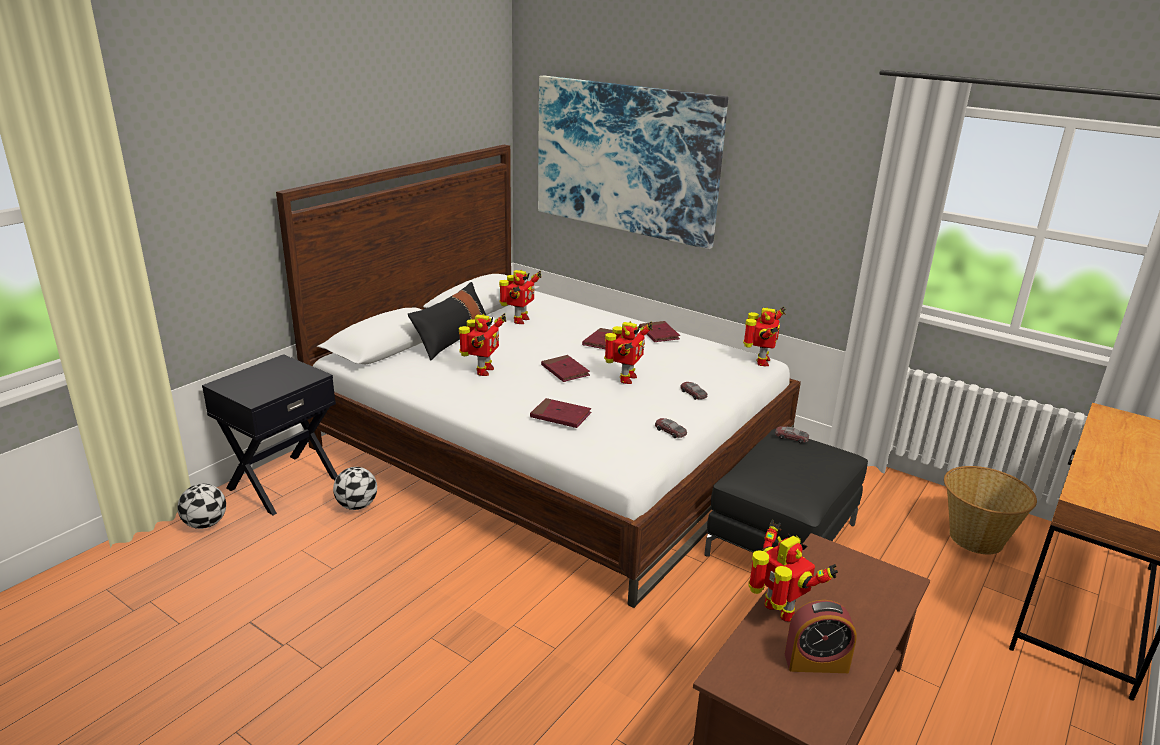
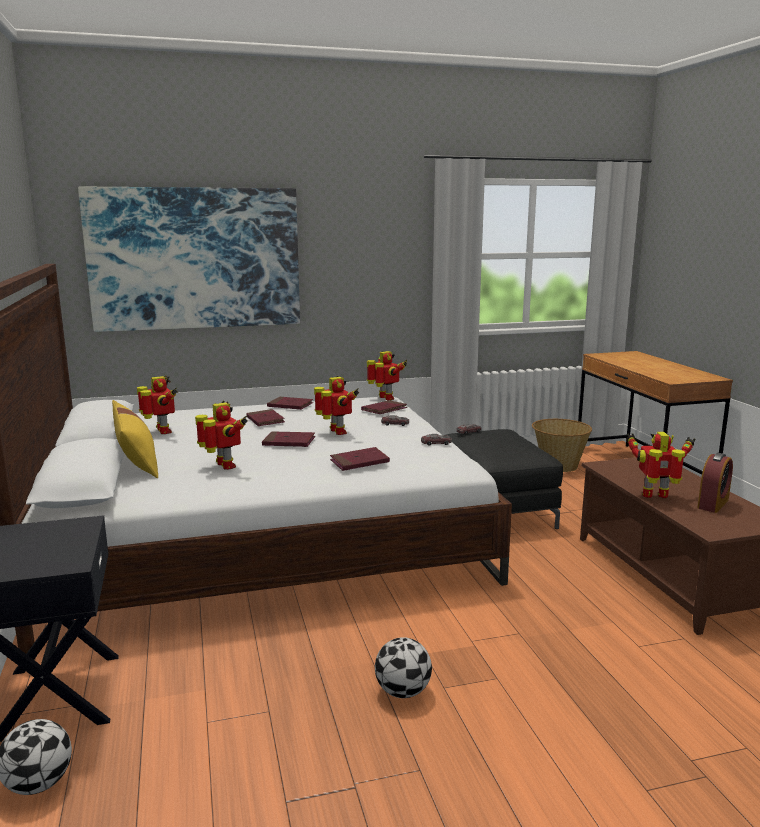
camera: 50 degrees left, 10 degrees down
football [333,467,377,510] -> football moved to [375,637,432,698]
black pillow [408,282,486,361] -> yellow pillow [112,400,158,478]
none -> red book [361,400,407,414]

